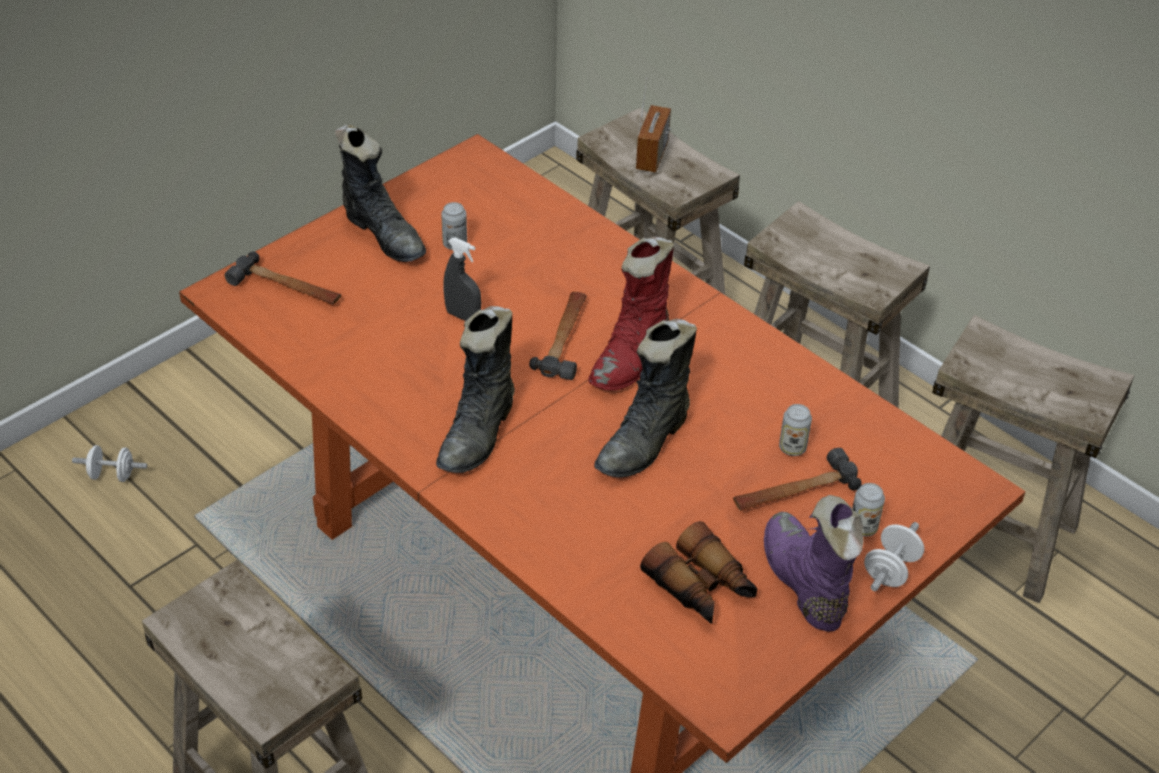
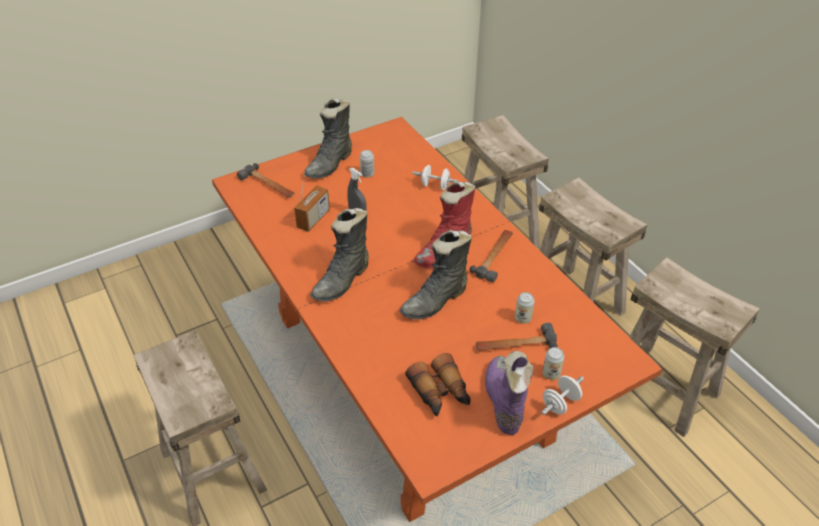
camera: 15 degrees right, 0 degrees up
white dumbbell [72,445,147,482] -> white dumbbell moved to [413,165,459,190]
black boot [335,125,426,262] -> black boot turned 60 degrees clockwise [305,99,352,179]
hammer [529,292,587,380] -> hammer moved to [470,230,513,283]
radio [636,77,671,172] -> radio moved to [294,167,330,232]

